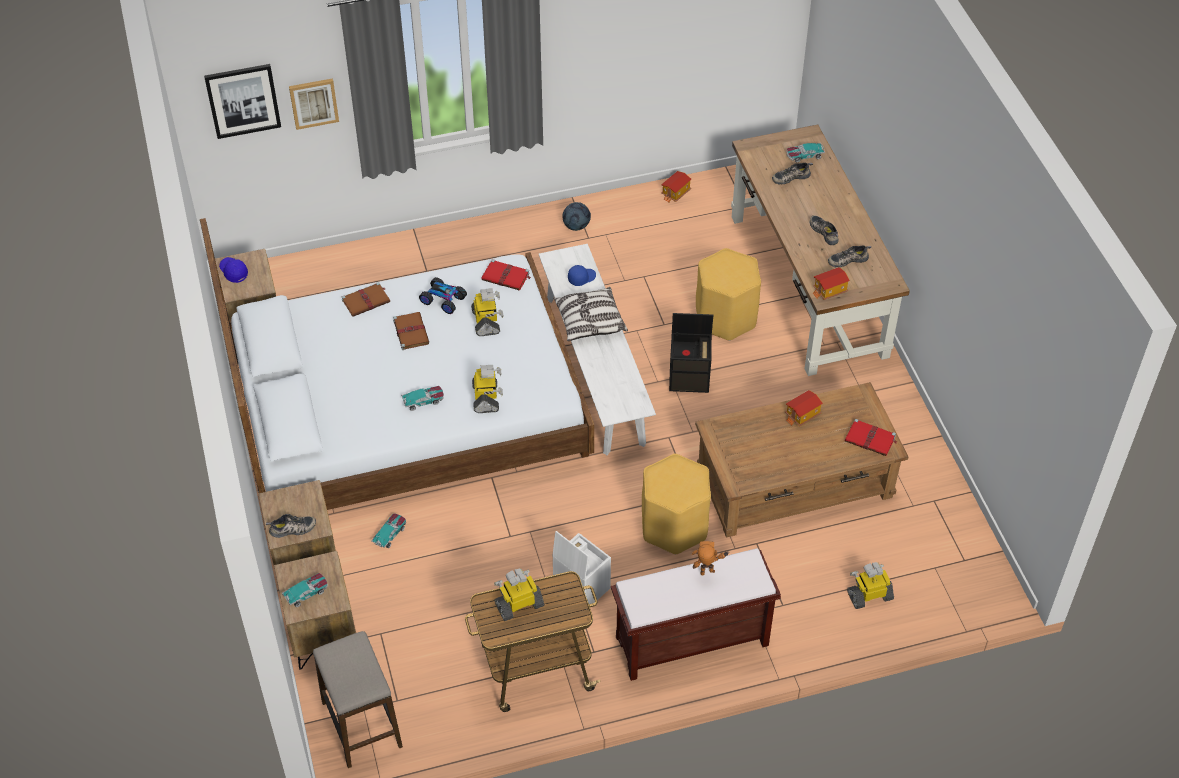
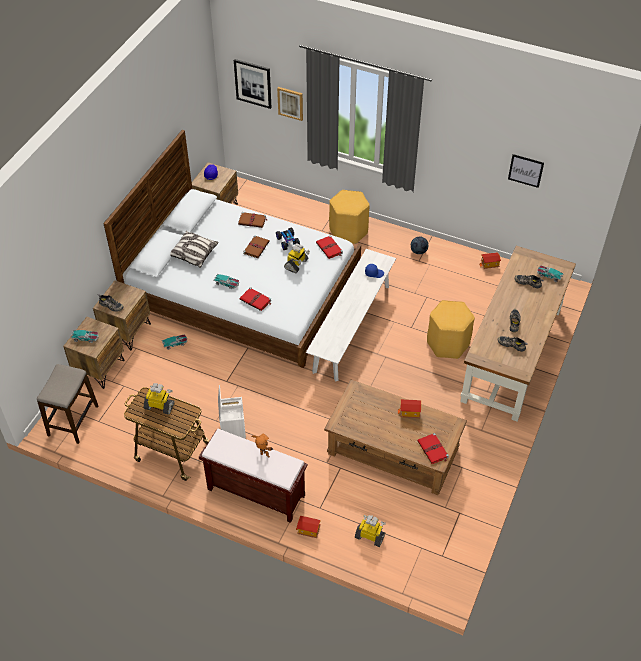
camera: 40 degrees right, 0 degrees up
toy robot [472,365,503,413] -> red book [240,287,272,311]
pillow [553,287,628,341] -> pillow moved to [170,231,218,268]
yellow stool [642,454,711,555] -> yellow stool moved to [329,190,370,244]
black storage box [669,313,713,393] -> none
toy house [813,267,850,300] -> toy house moved to [296,516,321,538]
none -> picture [508,154,544,188]

